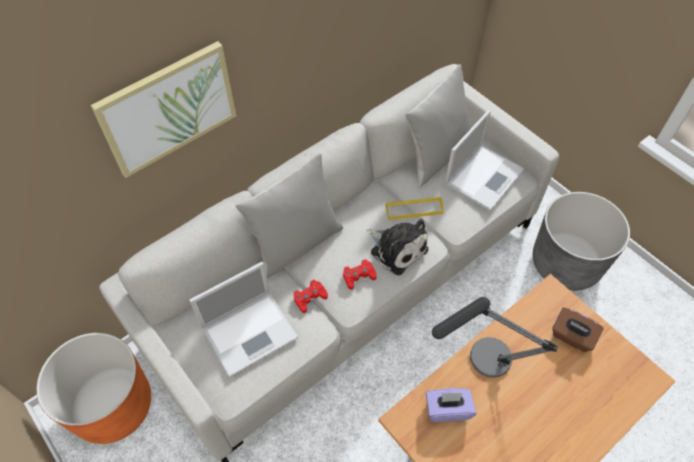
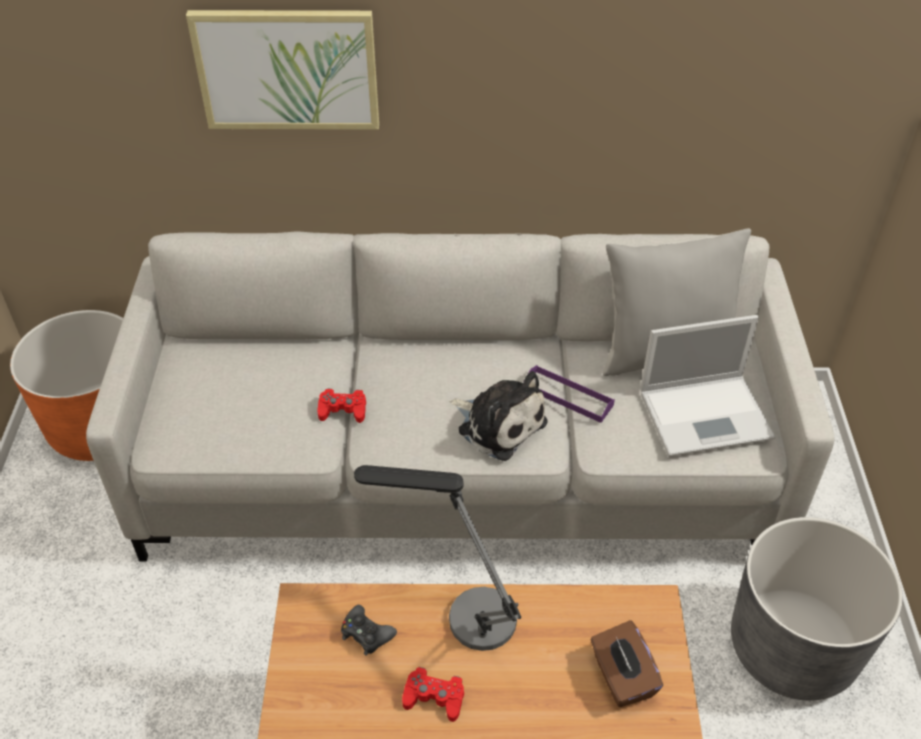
camera: 40 degrees right, 10 degrees down
laptop [190,262,298,377] -> none
grey pillow [236,153,343,278] -> none
red game controller [343,259,377,290] -> red game controller moved to [402,667,464,722]
plush toy [367,219,428,275] -> plush toy turned 45 degrees counterclockwise [449,371,547,461]
yellow tray [386,197,444,220] -> purple tray [523,365,615,423]
purple tissue box [426,388,476,422] -> black game controller [341,605,397,656]

